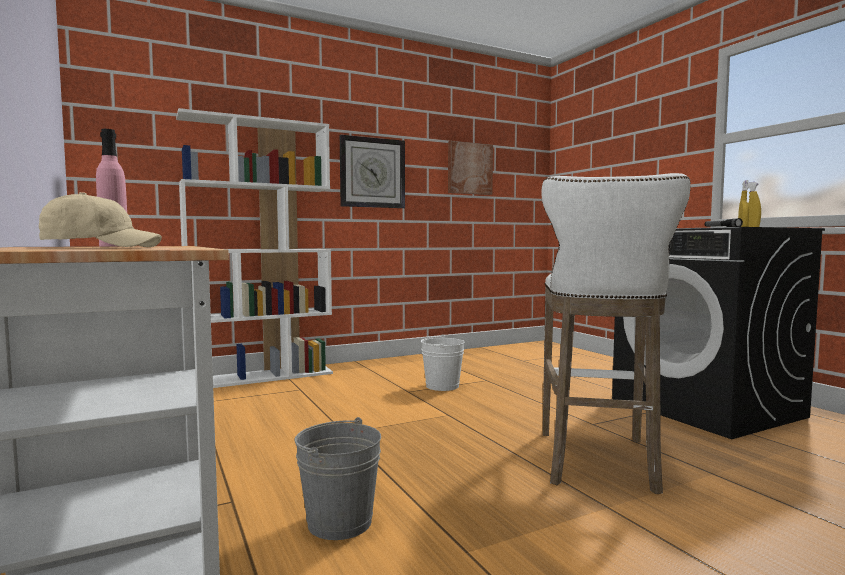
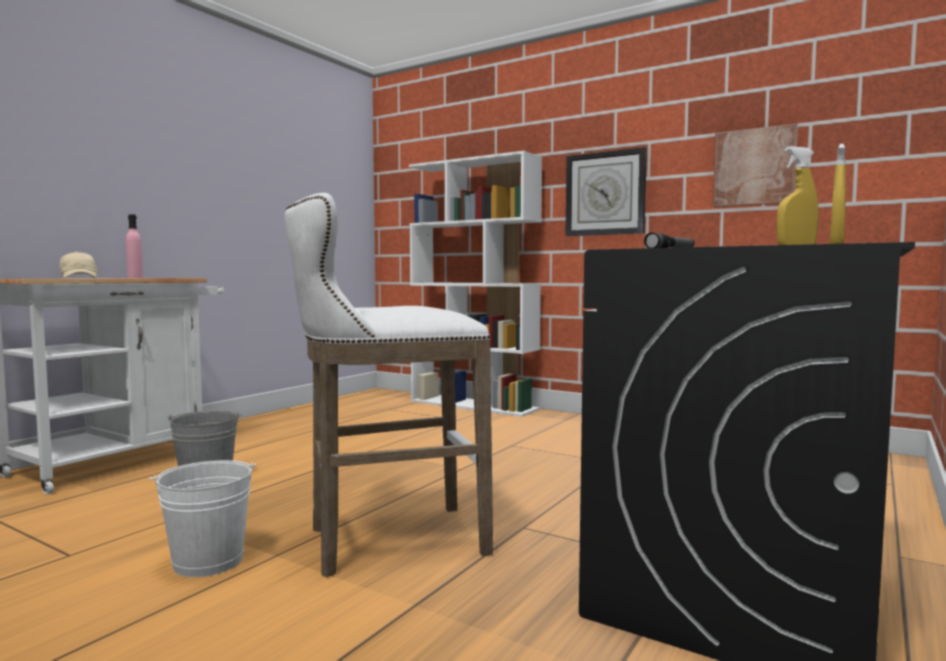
camera: 60 degrees right, 0 degrees up
white bucket [421,334,464,391] -> white bucket moved to [149,460,256,577]

